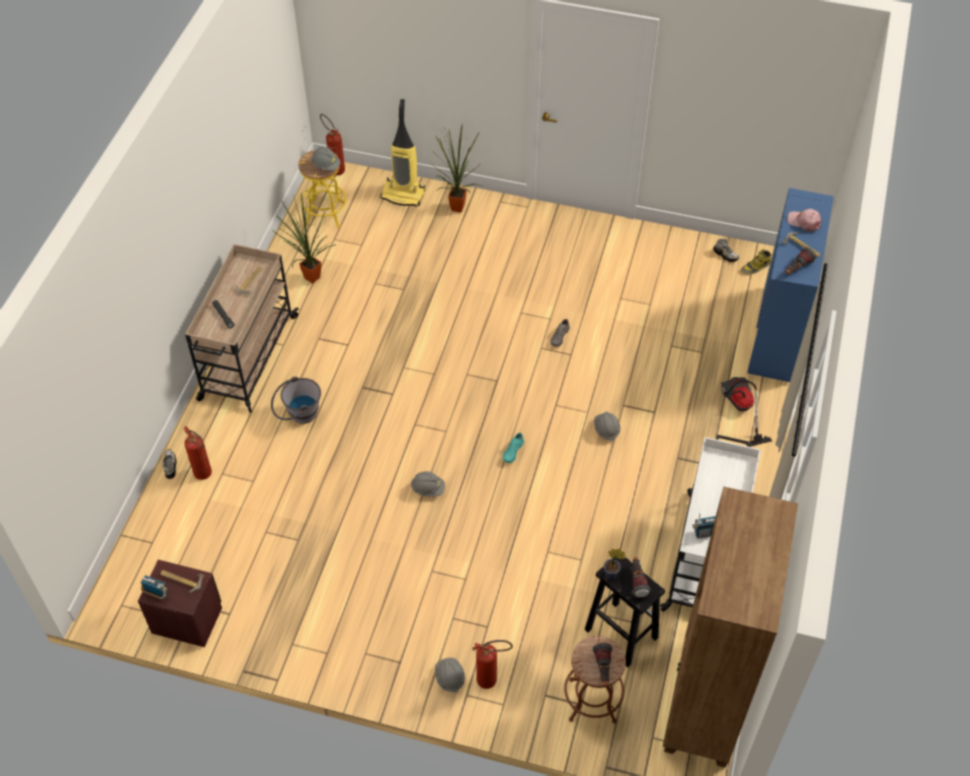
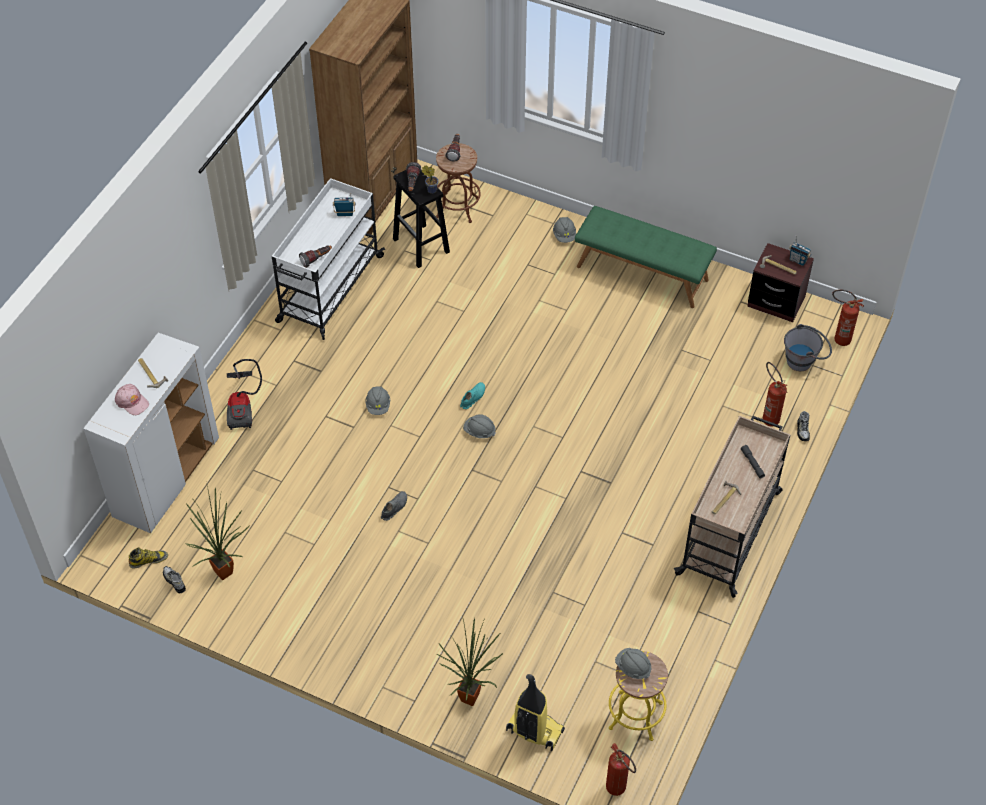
camera: 170 degrees left, 0 degrees up
grey bucket [271,376,321,424] -> grey bucket moved to [784,324,832,371]
potted plant [272,193,336,284] -> potted plant moved to [185,481,250,580]
grey hard hat [411,471,445,497] -> grey hard hat moved to [463,414,496,438]
fire extinguisher [472,640,513,689] -> fire extinguisher moved to [832,289,864,346]
blue cabinet [747,188,834,382] -> white cabinet [83,333,219,533]
flashlight [785,247,816,274] -> flashlight moved to [299,245,332,268]
none -> green bench [575,206,717,308]

